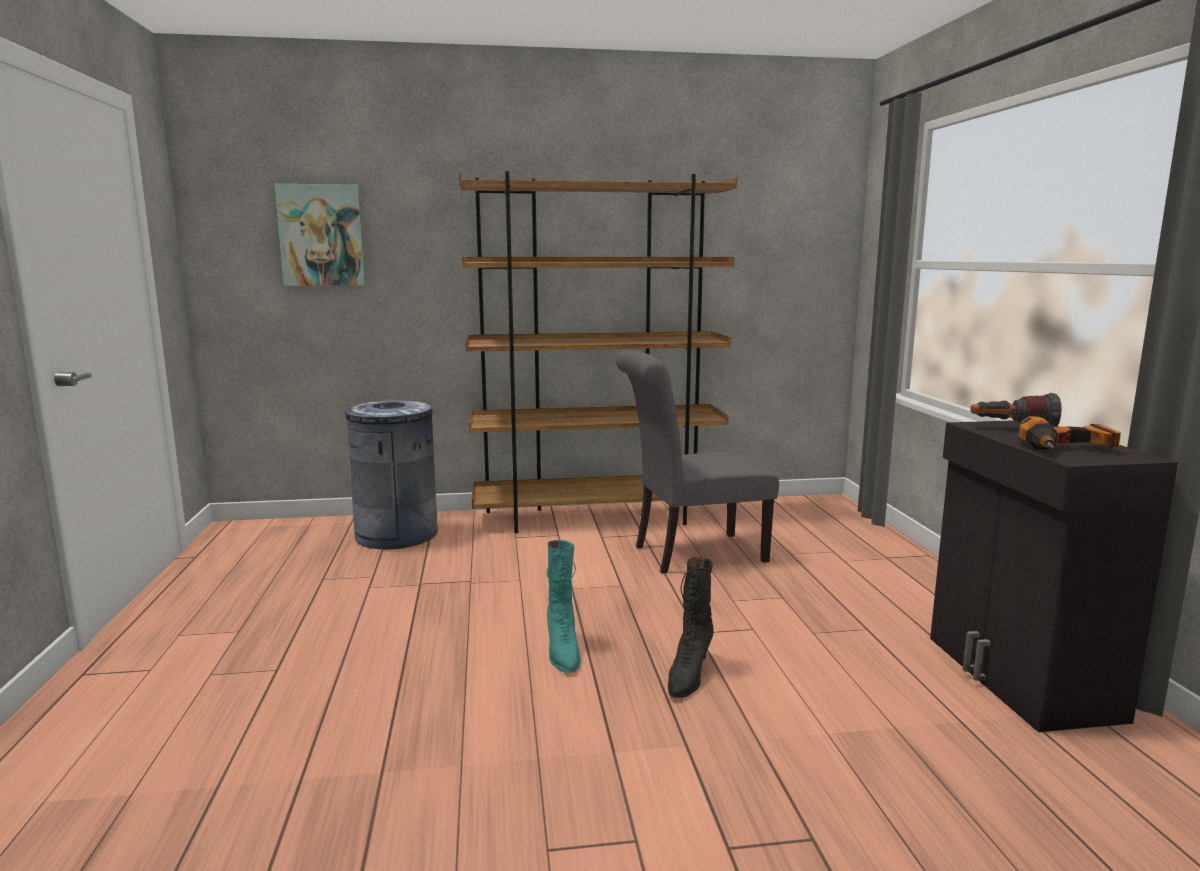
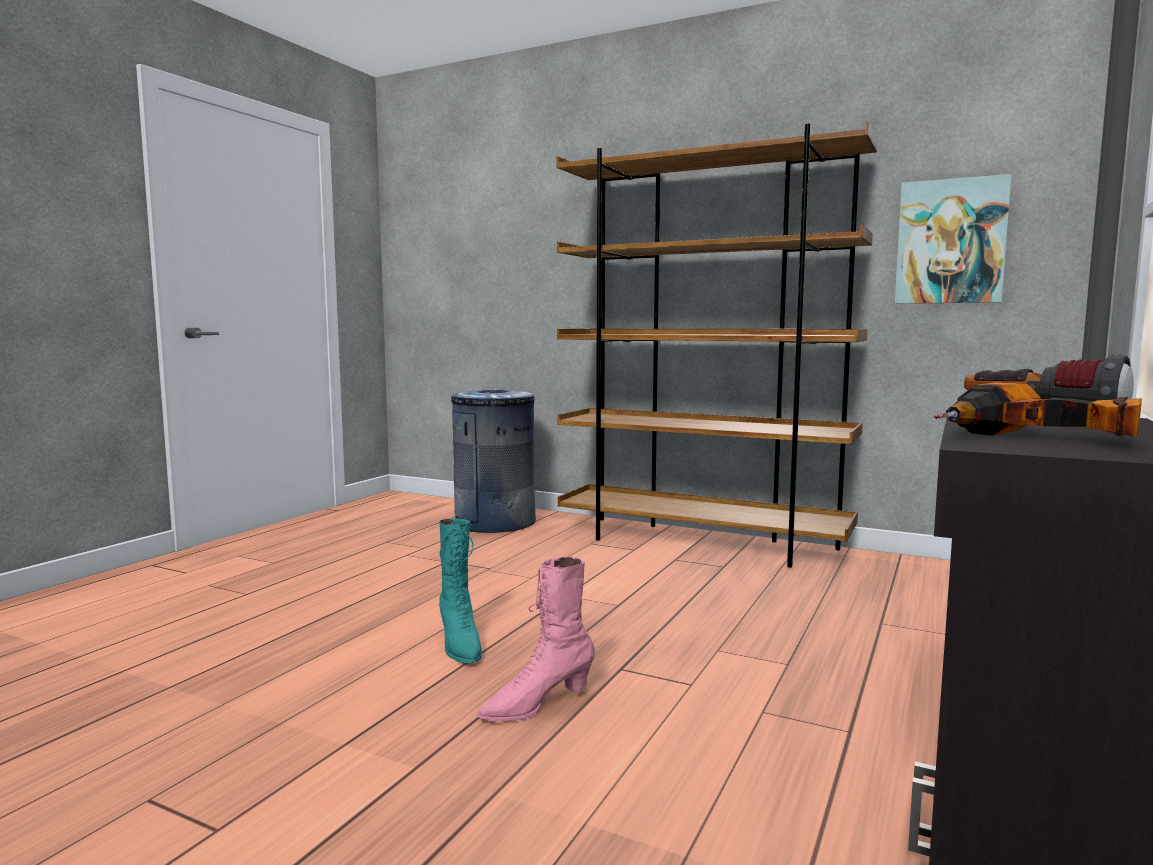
camera: 35 degrees right, 5 degrees down
picture [275,184,365,286] -> picture moved to [895,174,1012,304]
turquoise boot [547,540,581,673] -> turquoise boot turned 45 degrees counterclockwise [439,518,482,664]
grey chair [616,350,779,574] -> none
black boot [668,557,714,698] -> pink boot [477,557,595,722]

